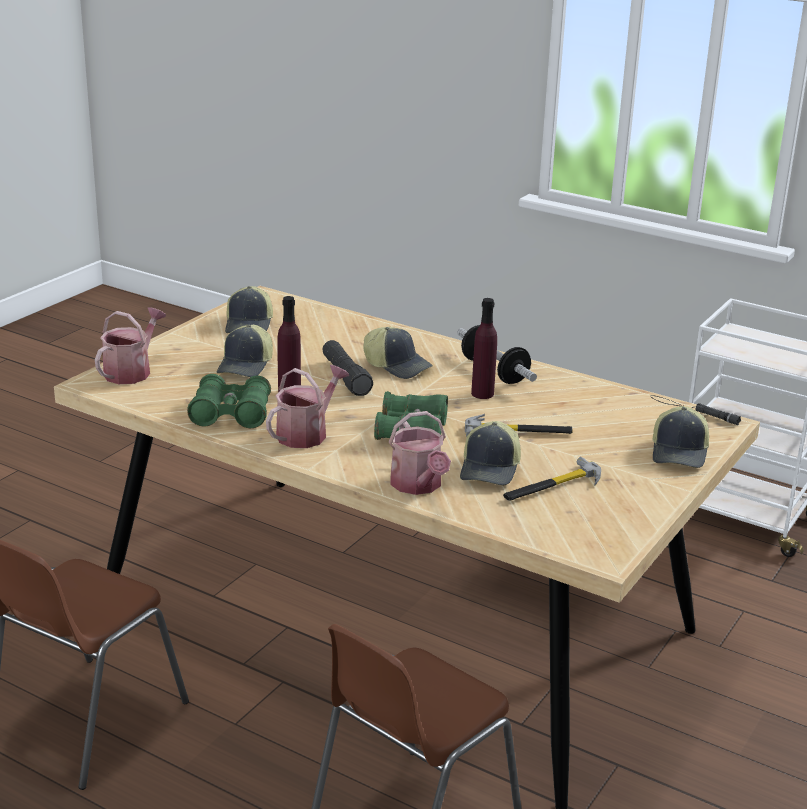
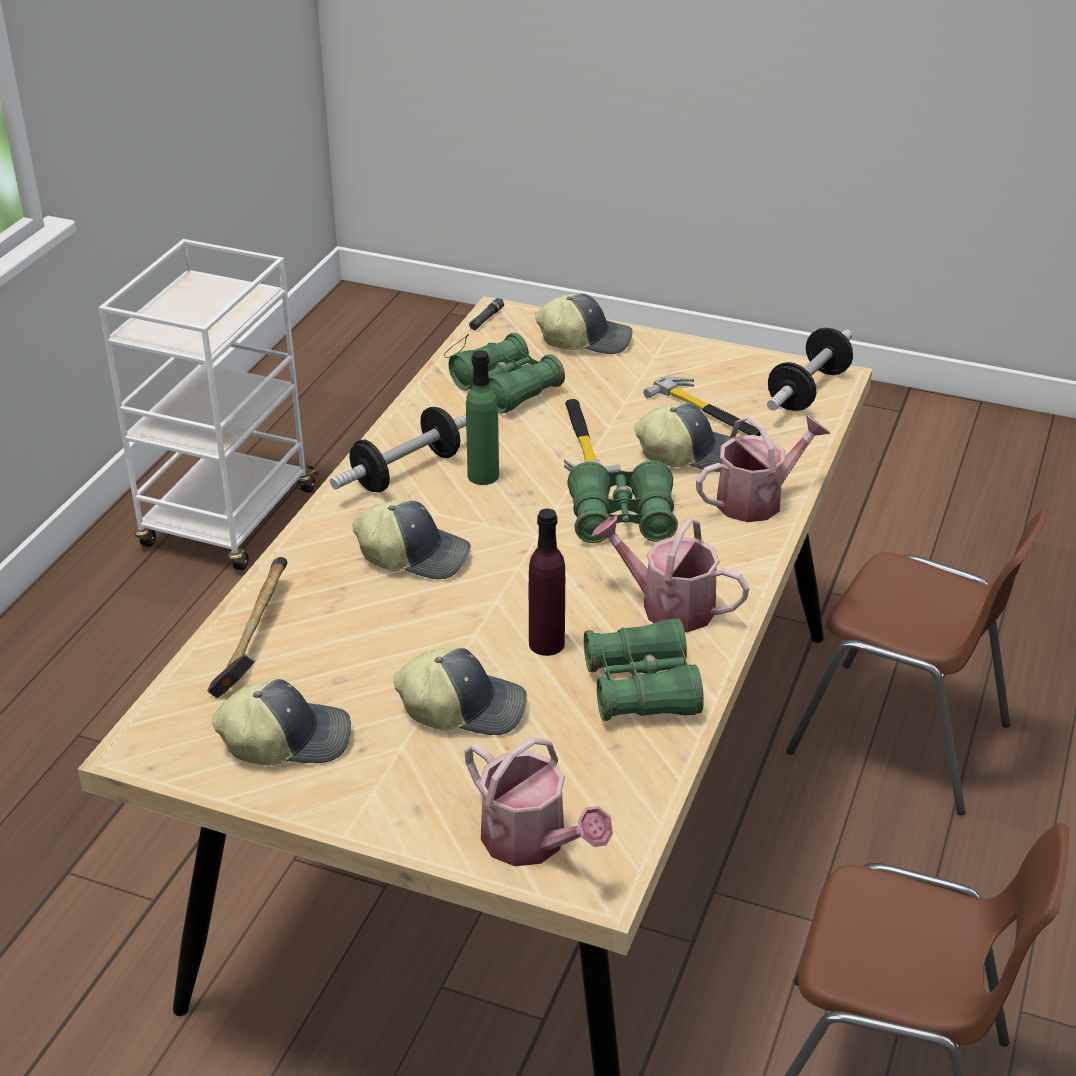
camera: 100 degrees left, 10 degrees up
watering can [95,307,166,384] -> watering can turned 150 degrees counterclockwise [464,737,613,866]
black flashlight [322,340,373,396] -> none
cap [363,327,433,379] -> cap turned 75 degrees clockwise [352,500,471,579]
purple bottle [471,298,497,399] -> green bottle [466,350,499,485]
none -> hammer [207,557,287,698]
none -> green binoculars [449,333,565,414]
none -> dumbbell [767,328,853,411]

